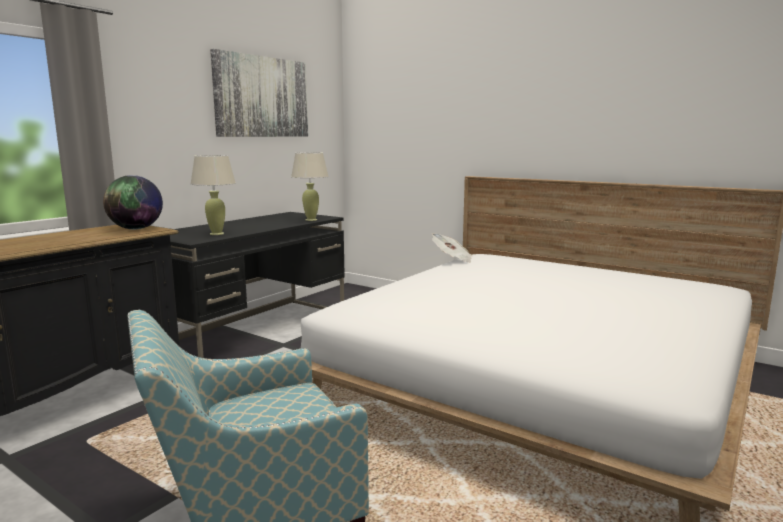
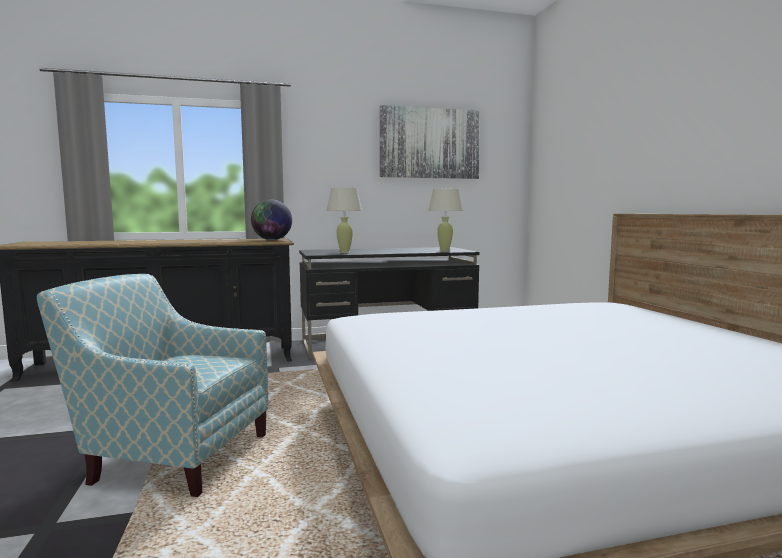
camera: 40 degrees right, 5 degrees down
newspaper [432,233,472,263] -> none

